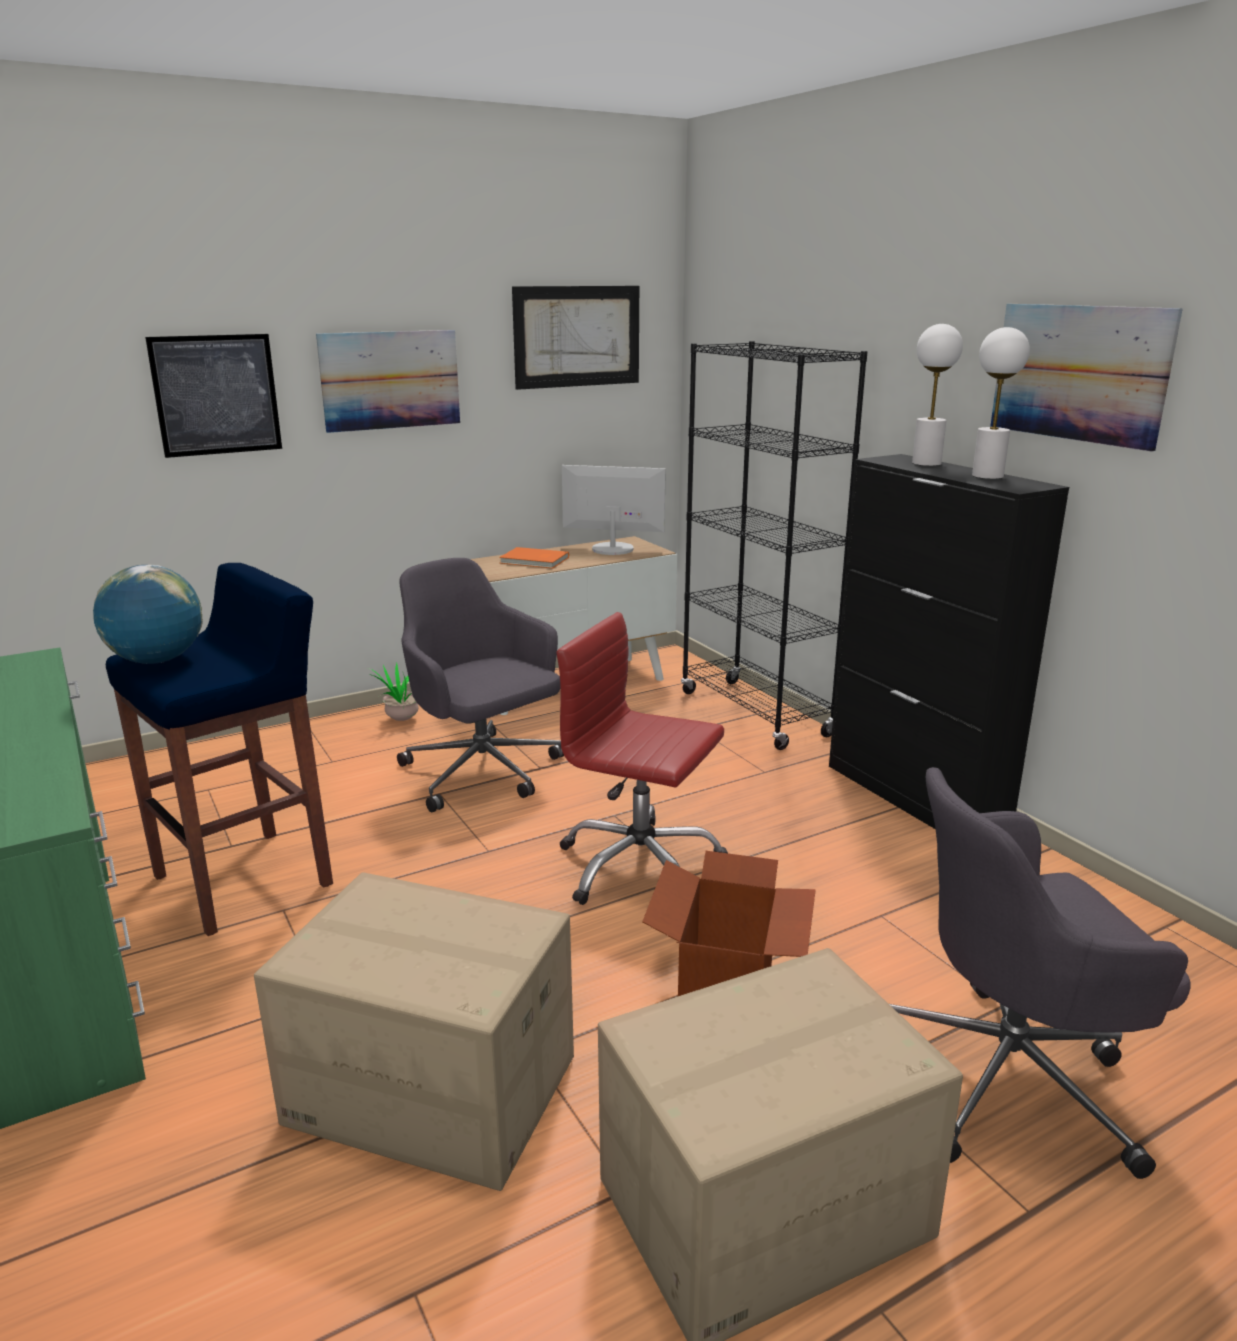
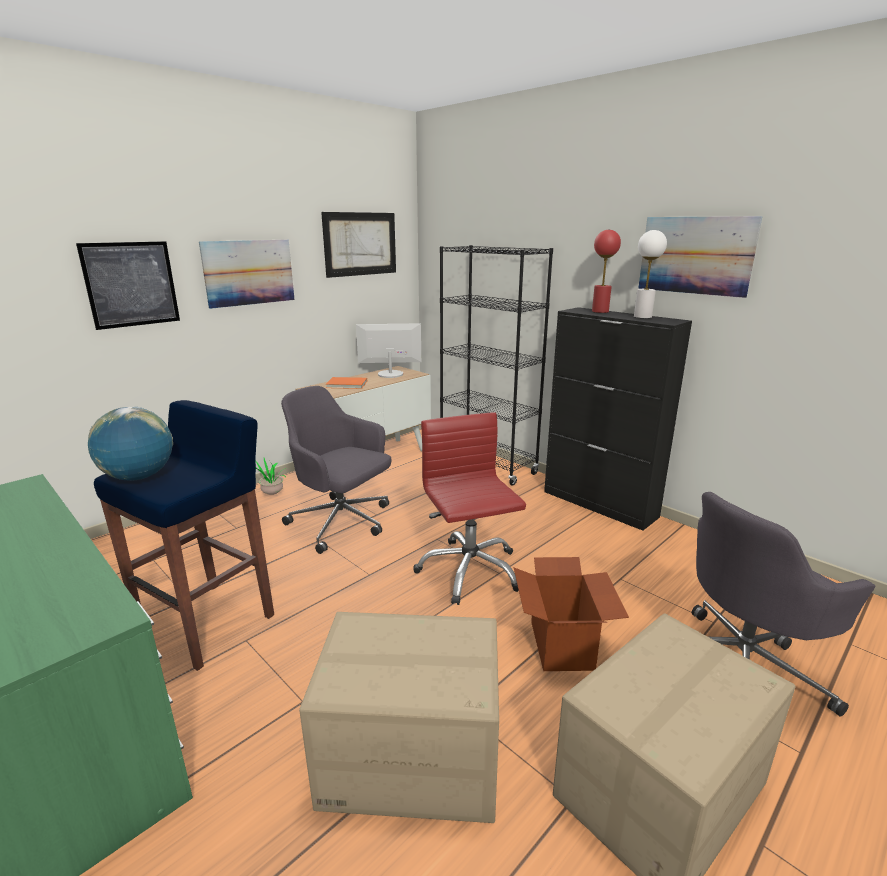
camera: 15 degrees left, 0 degrees up
red office chair [556,612,728,905] -> red office chair turned 60 degrees clockwise [413,412,526,605]
white table lamp [912,324,963,466] -> red table lamp [592,230,621,313]

